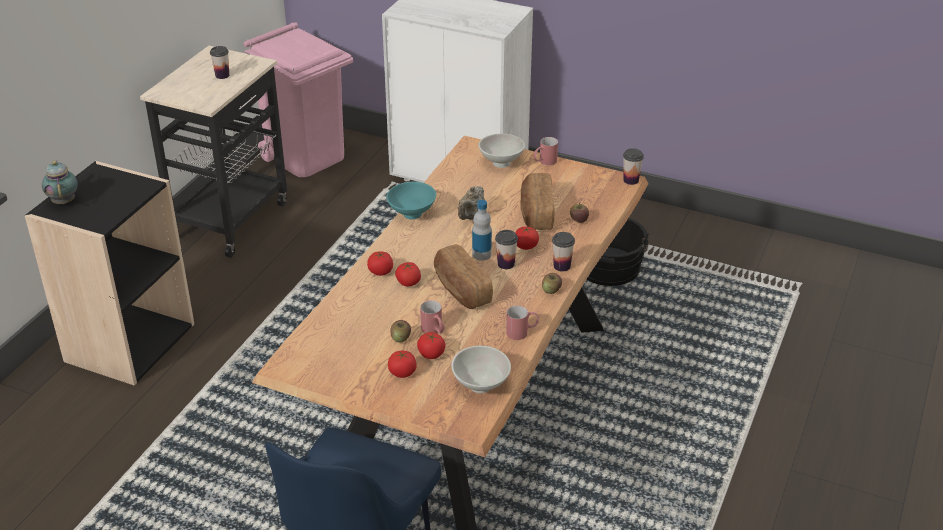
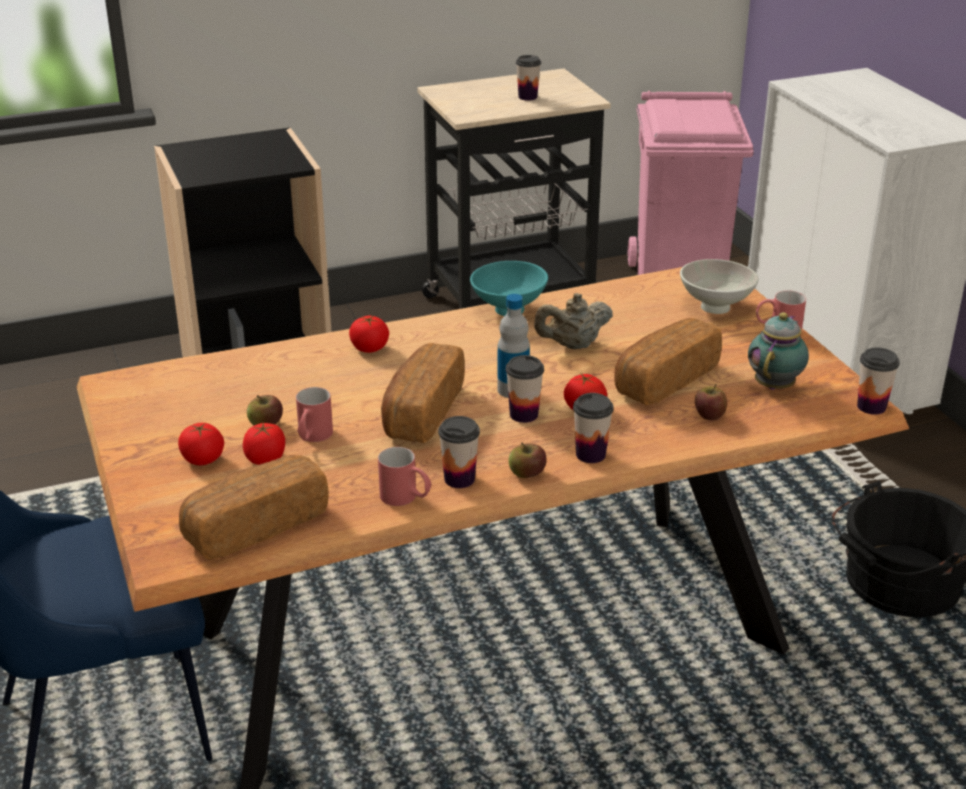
camera: 45 degrees right, 5 degrees down
teapot [42,161,78,205] -> teapot moved to [748,312,809,390]
tomato [395,262,421,286] -> none
white bowl [451,346,511,393] -> bread [179,455,329,560]
none -> cup [438,416,480,488]

